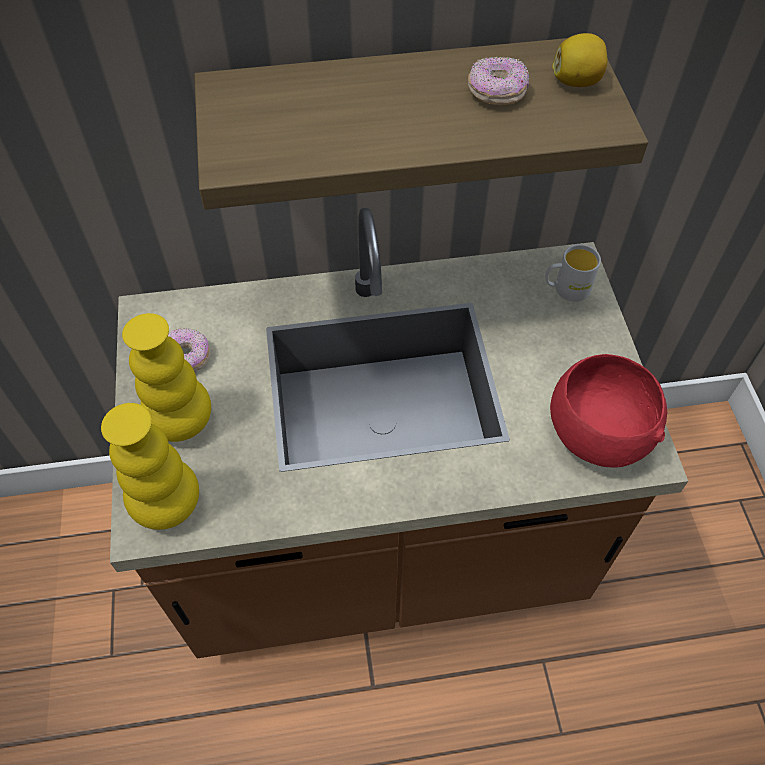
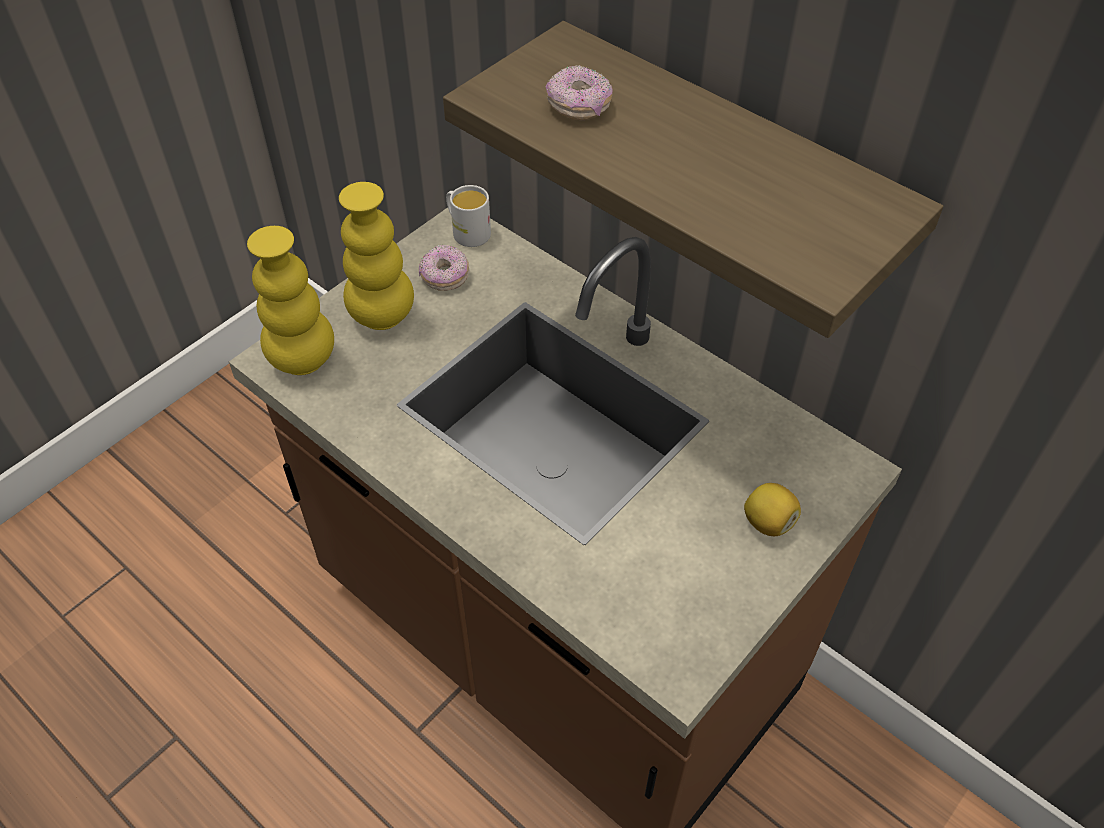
camera: 50 degrees right, 5 degrees down
donut [468,57,529,105] -> donut moved to [546,65,613,120]
white mug [545,244,601,302] -> white mug moved to [446,185,491,247]
red bowl [550,354,667,468] -> none
lemon [552,33,608,87] -> lemon moved to [744,483,801,536]

